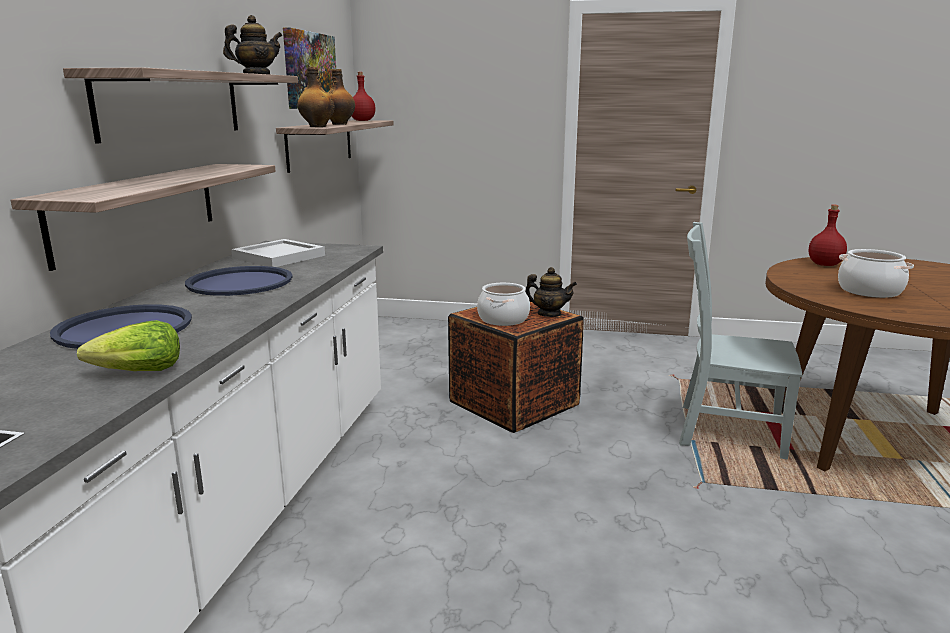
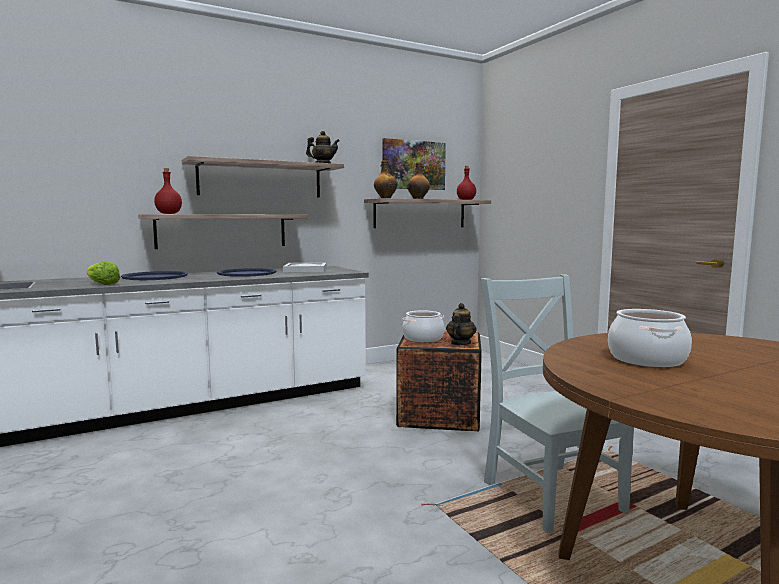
camera: 50 degrees right, 10 degrees down
teapot [525,267,577,317] -> teapot turned 135 degrees counterclockwise [446,303,477,345]
red bottle [809,205,847,266] -> red bottle moved to [154,168,182,214]

